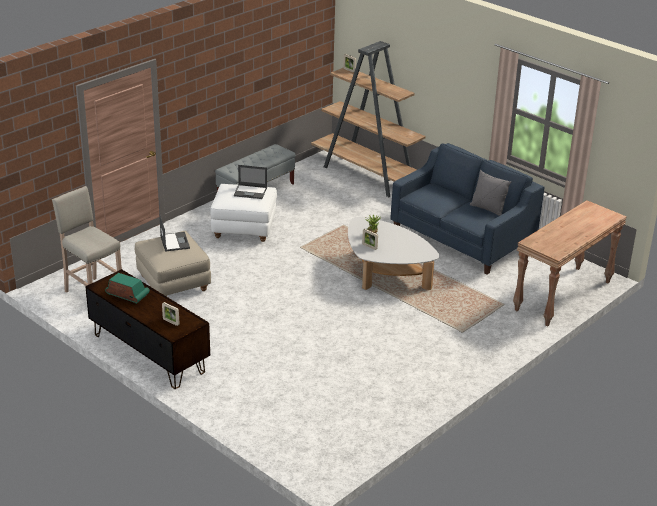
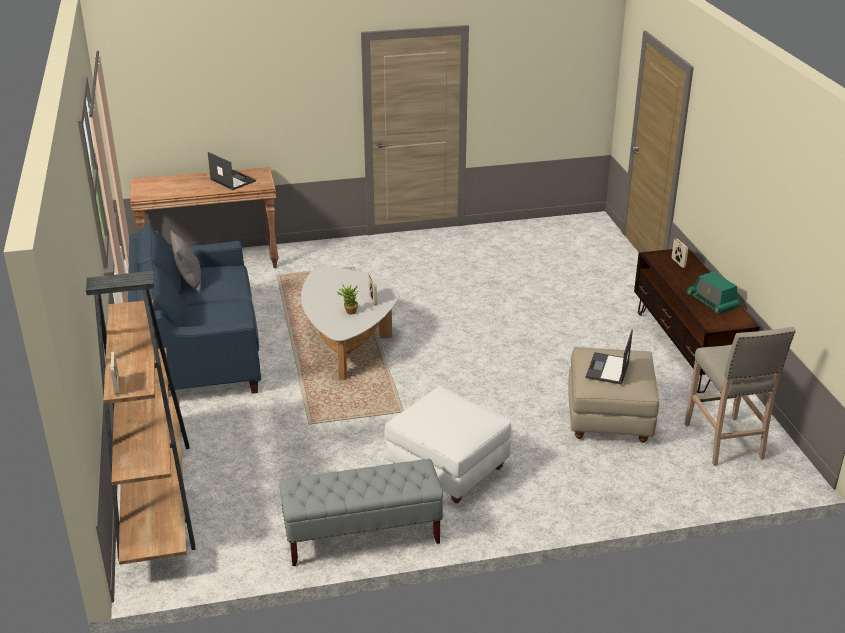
camera: 145 degrees left, 0 degrees up
laptop [234,165,267,199] -> laptop moved to [208,152,256,190]

